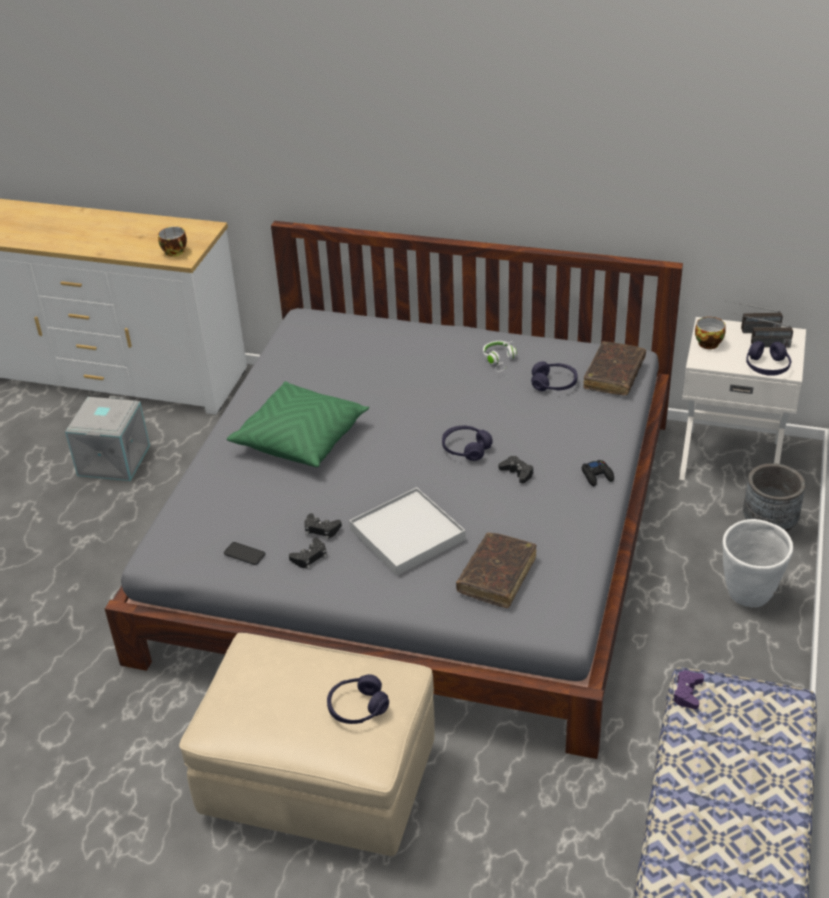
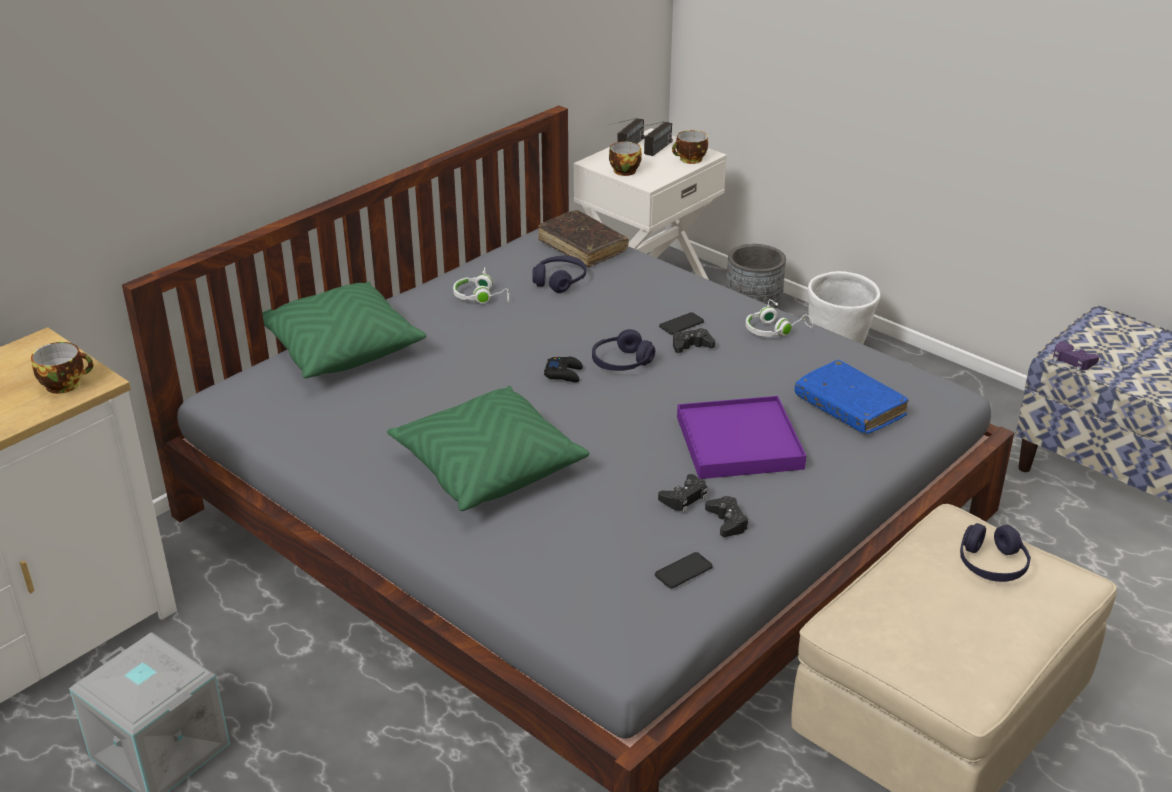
camera: 65 degrees left, 5 degrees down
white tray [349,487,466,576] -> purple tray [677,396,806,479]
brown book [456,533,537,608] -> blue book [795,360,909,434]
black game controller [582,460,614,486] -> black game controller moved to [544,356,583,382]
purple headphones [746,341,791,376] -> cup [672,130,708,164]
none -> green pillow [262,281,426,378]
none -> phone [659,312,704,335]
none -> white headphones [746,299,813,337]

